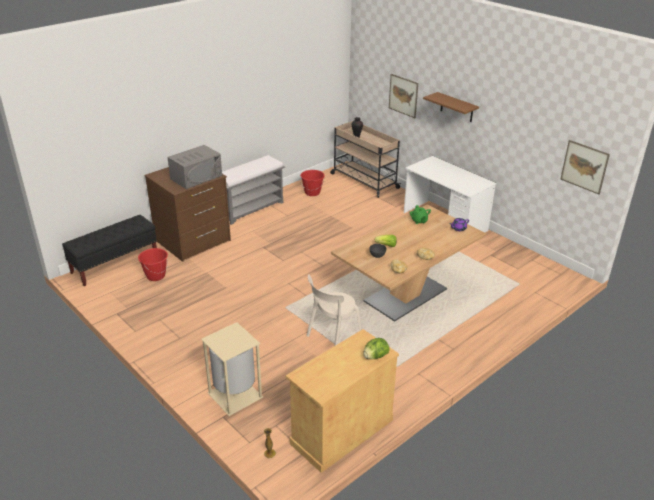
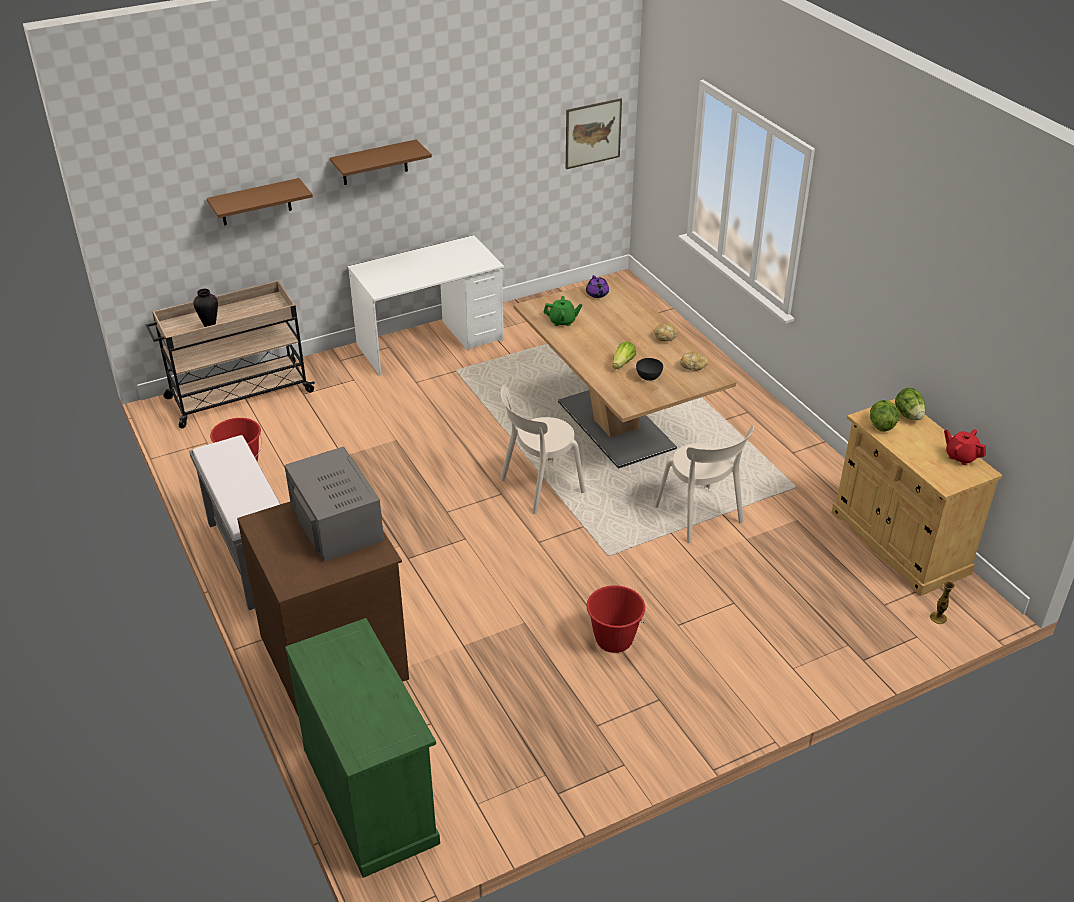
camera: 75 degrees left, 5 degrees up
black bench [62,215,157,286] -> green cabinet [285,618,440,878]
red bucket [138,248,168,281] -> red bucket moved to [587,585,645,653]
beige trash can [201,322,263,416] -> none
picture [389,74,418,118] -> brown shelf [207,178,313,225]
none -> beige chair [500,385,585,514]
none -> lettuce [870,400,899,432]
none -> red teapot [944,429,986,465]

